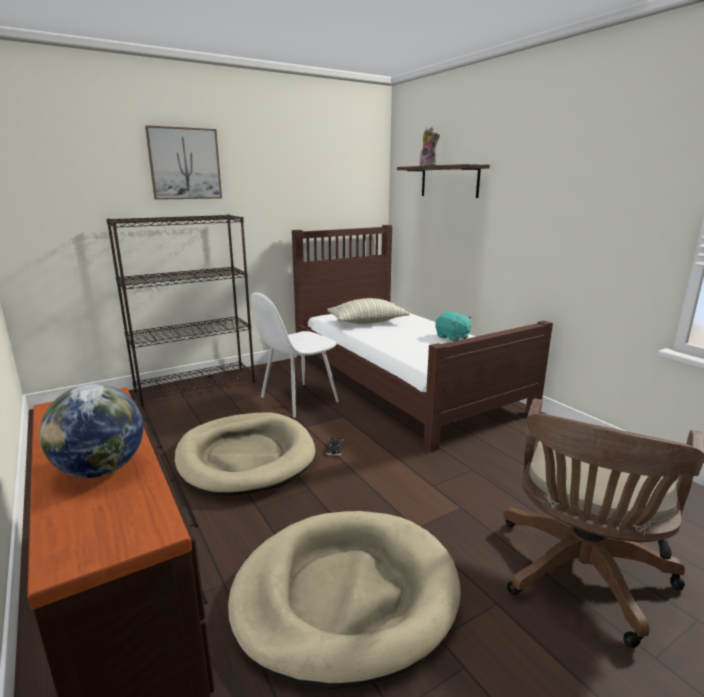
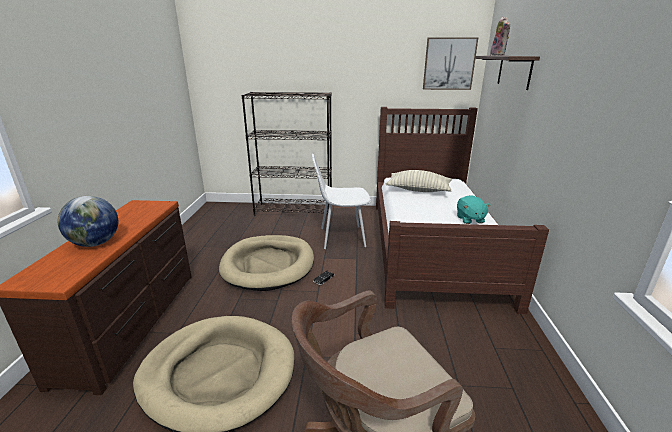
camera: 35 degrees right, 5 degrees up
picture [145,125,222,200] -> picture moved to [423,37,478,90]

